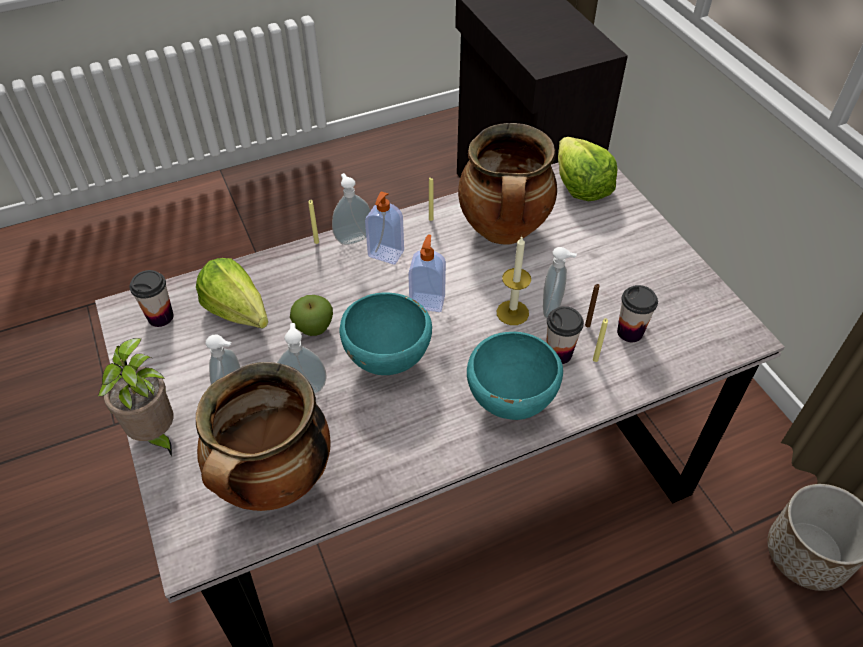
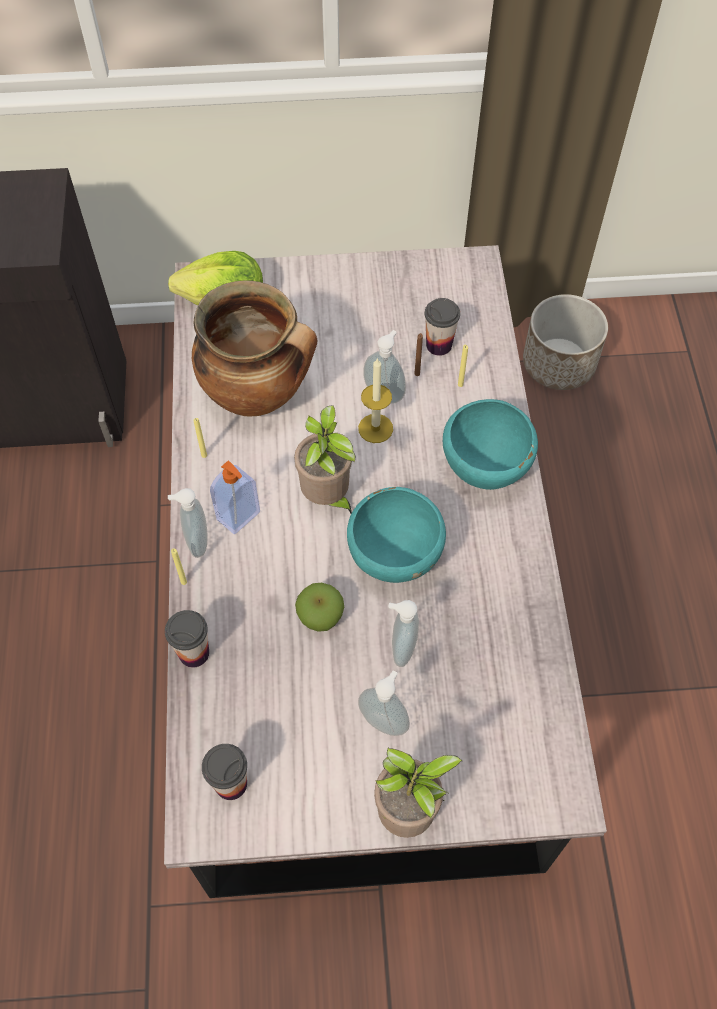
camera: 70 degrees left, 10 degrees up
lettuce [196,258,268,329] -> none
cooking pot [196,362,330,511] -> none
soap dispenser [408,234,446,312] -> potted plant [294,405,355,514]
cup [546,306,584,364] -> cup moved to [165,610,209,668]

